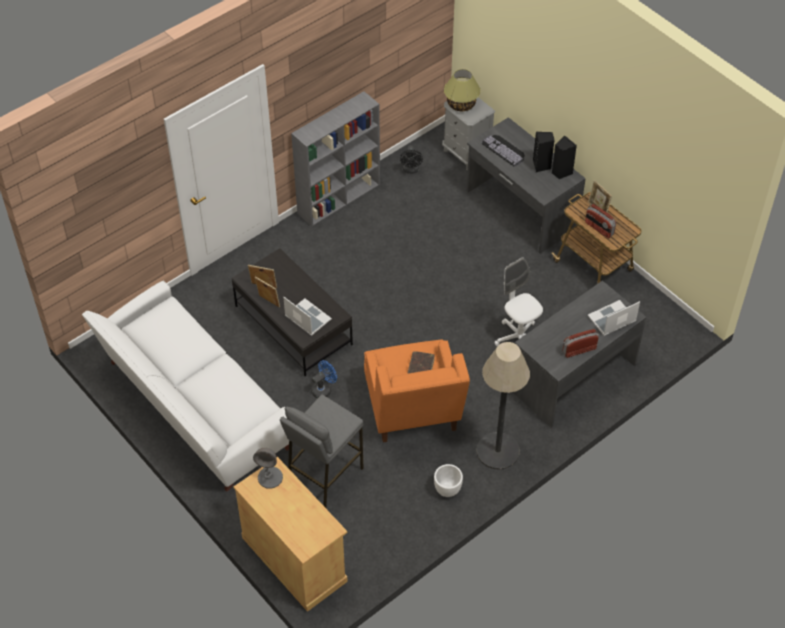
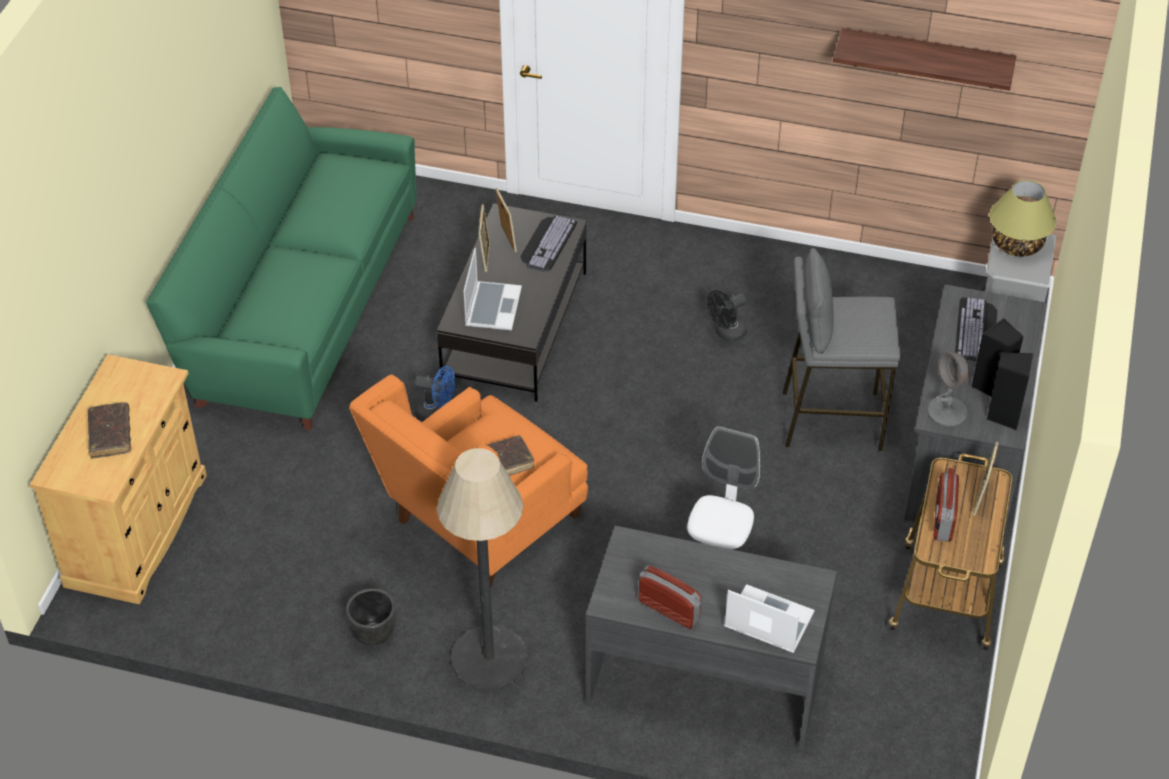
camera: 55 degrees right, 5 degrees down
white sofa [82,281,289,492] -> green sofa [146,87,417,431]
grey table lamp [253,448,283,489] -> grey table lamp moved to [927,351,969,427]
grey stool [280,395,364,508] -> grey stool moved to [783,248,900,451]
grey bookcase [291,91,380,227] -> none
black fan [400,145,423,174] -> black fan moved to [707,290,747,342]
white planter [434,464,463,497] -> black planter [346,589,396,646]
none -> brown book [88,402,131,459]
none -> keyboard [521,216,577,272]
none -> shelf [833,28,1016,91]

